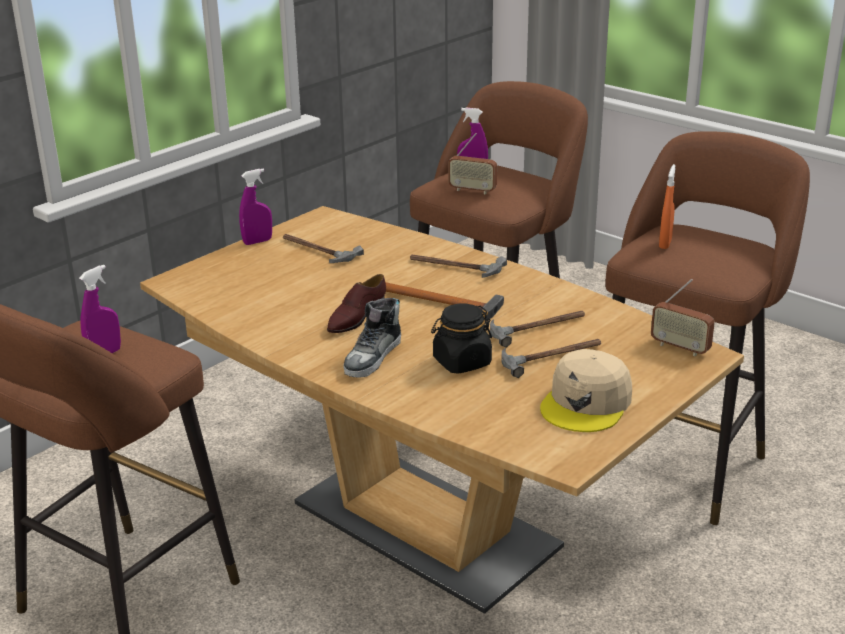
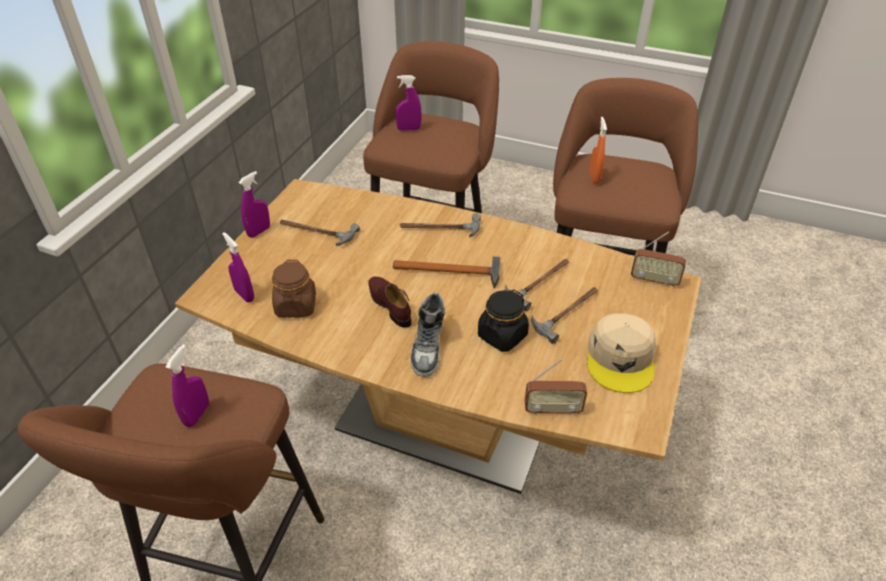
camera: 20 degrees left, 15 degrees up
brown shoe [327,274,386,333] -> brown shoe turned 135 degrees clockwise [369,276,412,327]
radio [448,133,497,194] -> radio moved to [525,359,587,416]
none -> purple spray bottle [222,232,254,302]
none -> brown jar [272,260,316,318]

